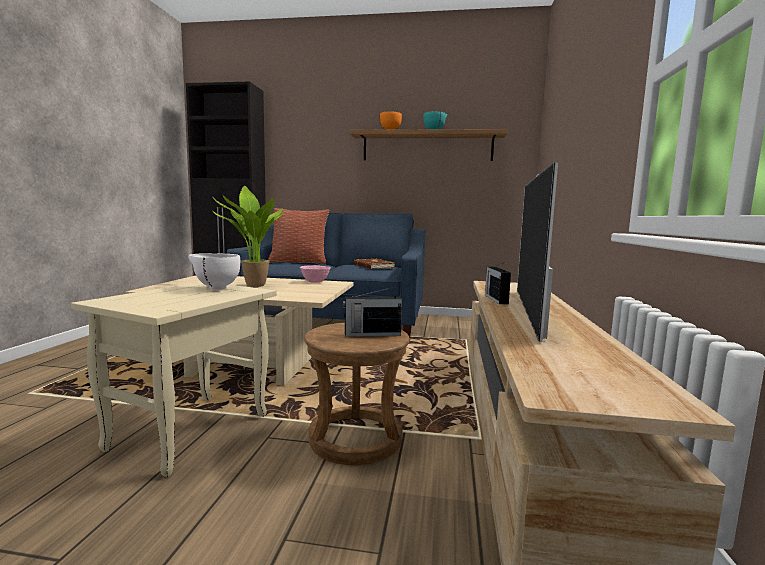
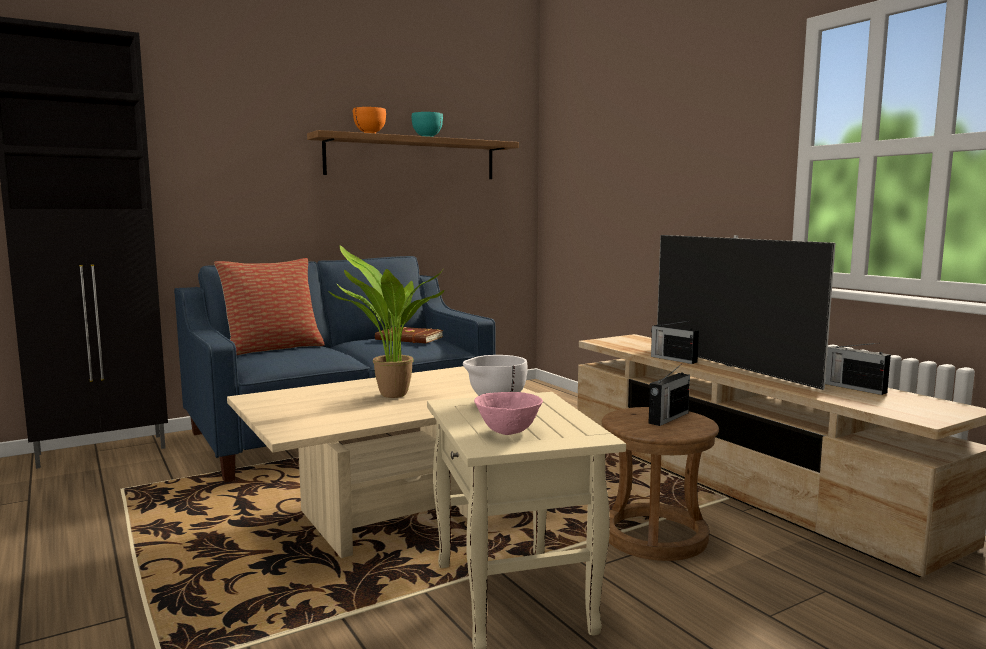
camera: 40 degrees left, 0 degrees up
pink bowl [300,265,331,283] -> pink bowl moved to [474,392,543,435]
none -> radio [825,343,891,395]

